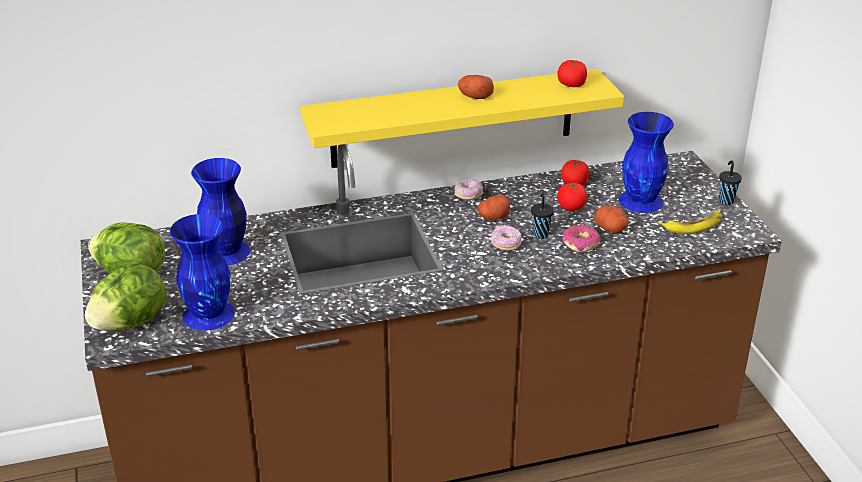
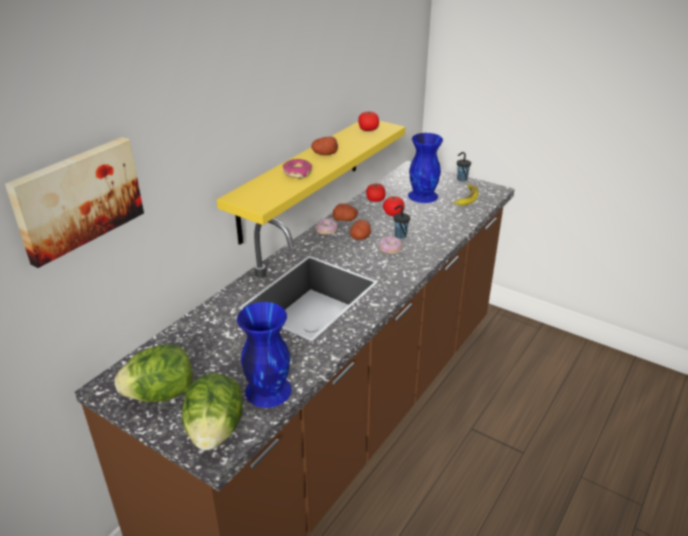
camera: 40 degrees left, 0 degrees up
blue vase [191,158,250,266] -> none
donut [563,225,601,252] -> donut moved to [283,159,312,179]
potato [594,205,629,233] -> potato moved to [333,203,358,221]
none -> picture [5,137,144,268]

